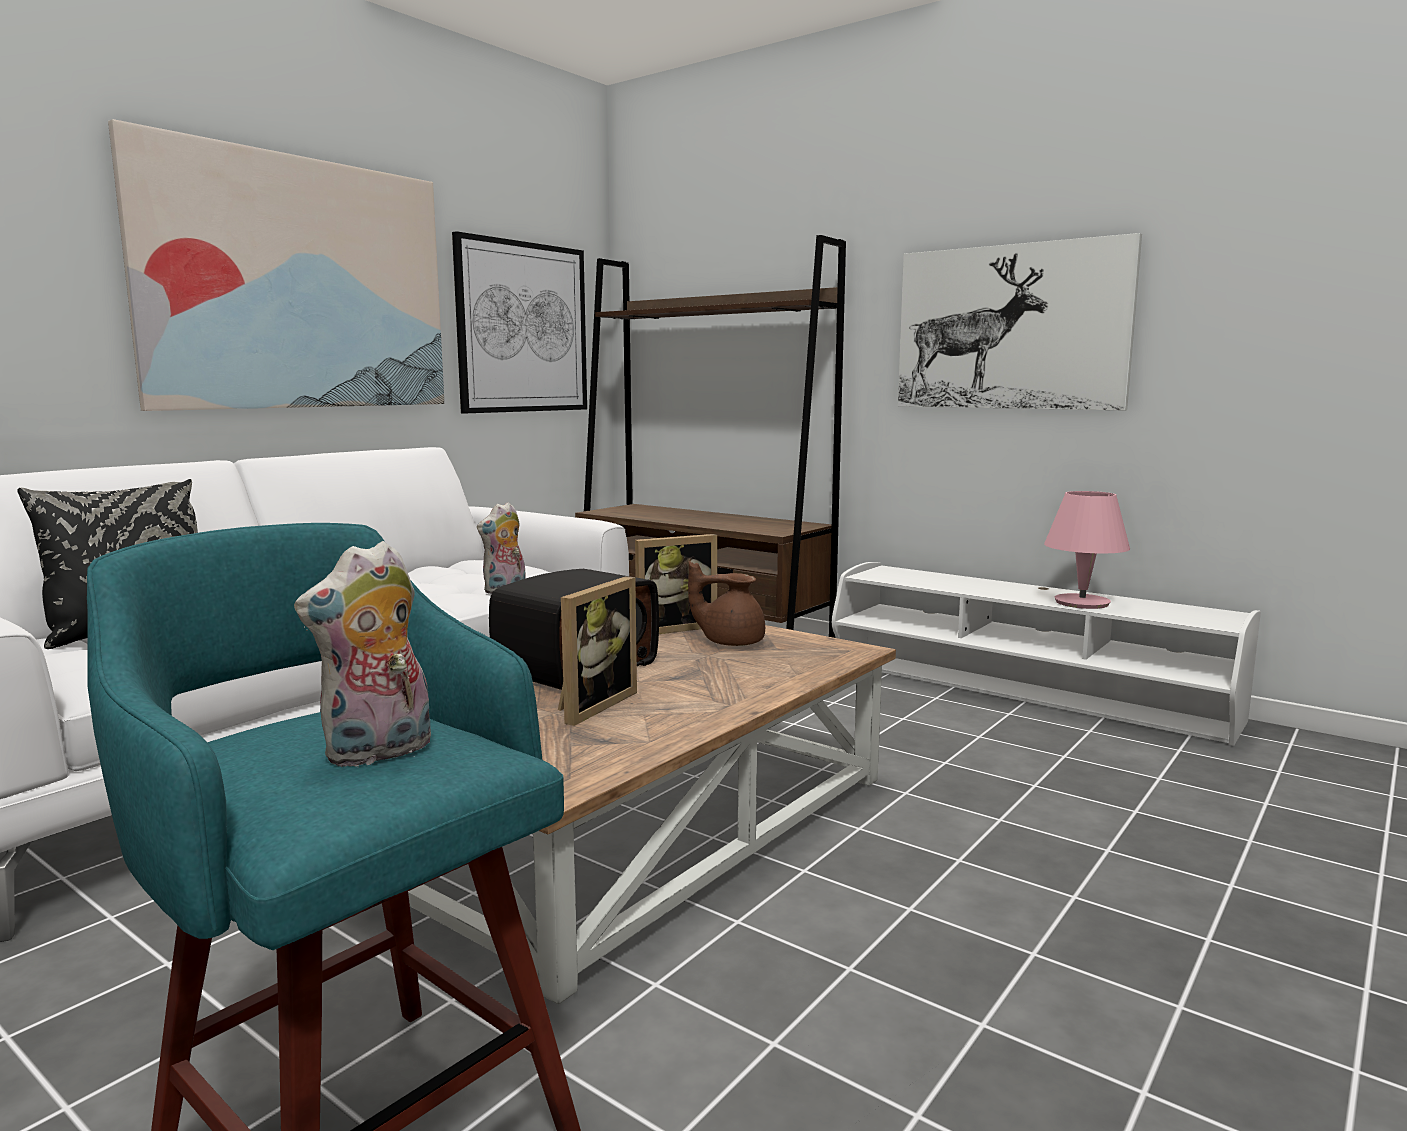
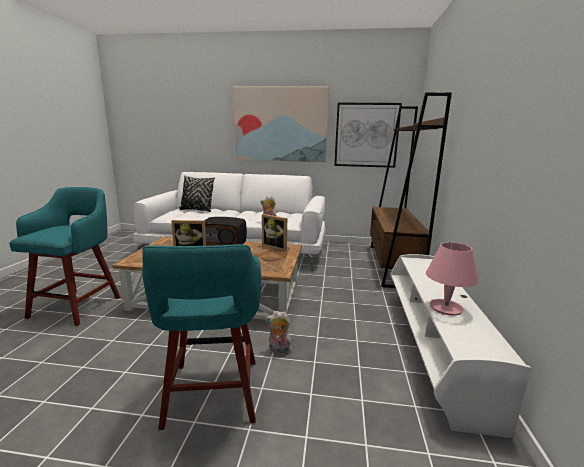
camera: 60 degrees right, 5 degrees up
plush toy [294,541,431,768] -> plush toy moved to [265,311,294,355]
brown teapot [688,561,765,646] -> none
picture [898,233,1142,410] -> none
none -> turquoise stool [142,244,261,430]

